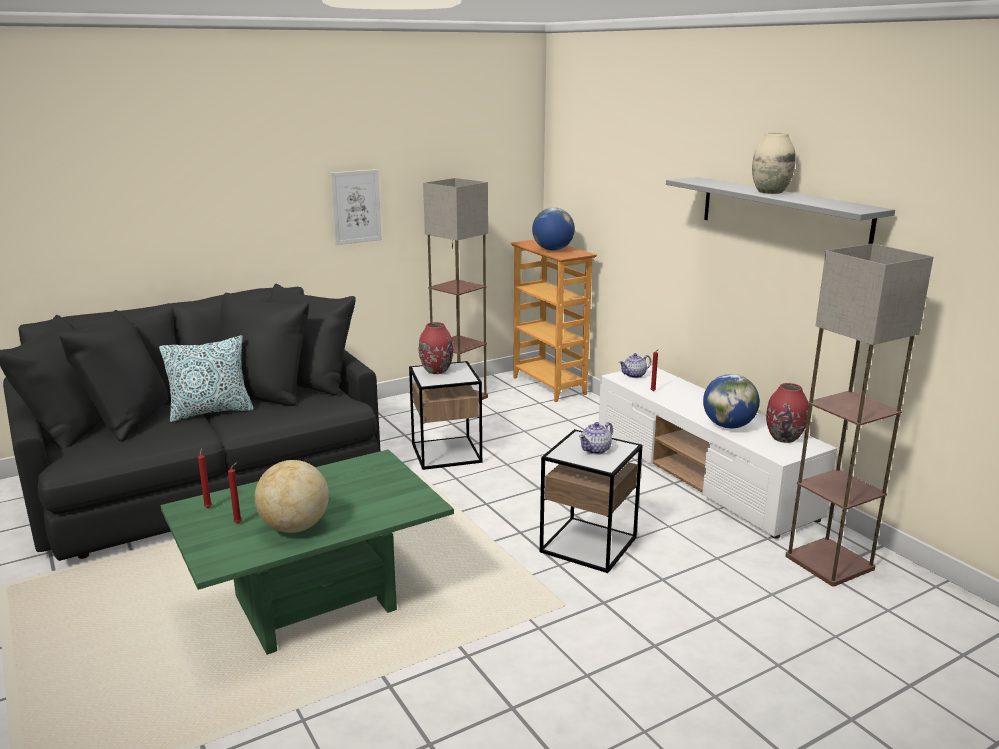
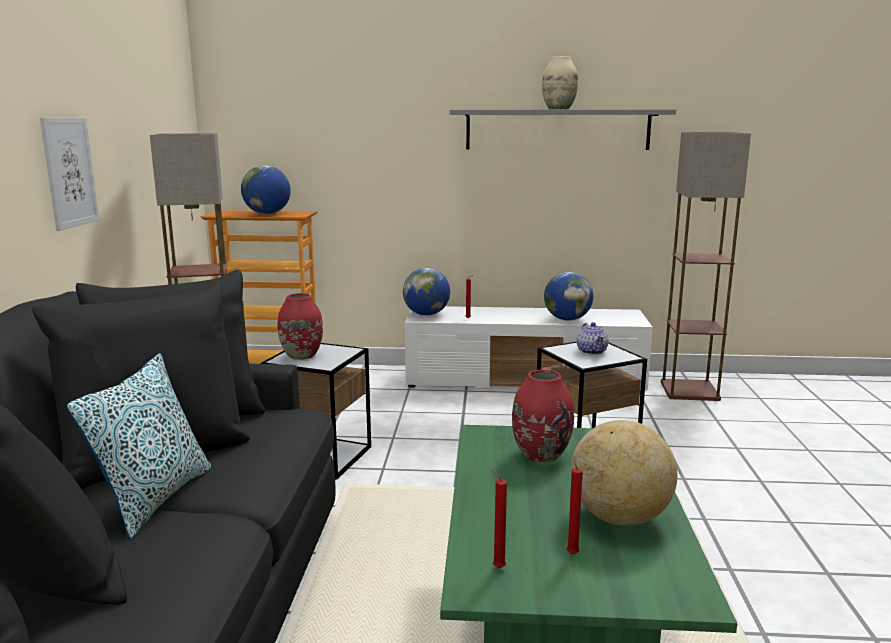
camera: 55 degrees left, 5 degrees down
teapot [619,353,651,378] -> globe [403,268,450,316]
red vase [766,383,809,443] -> red vase moved to [512,370,574,463]

